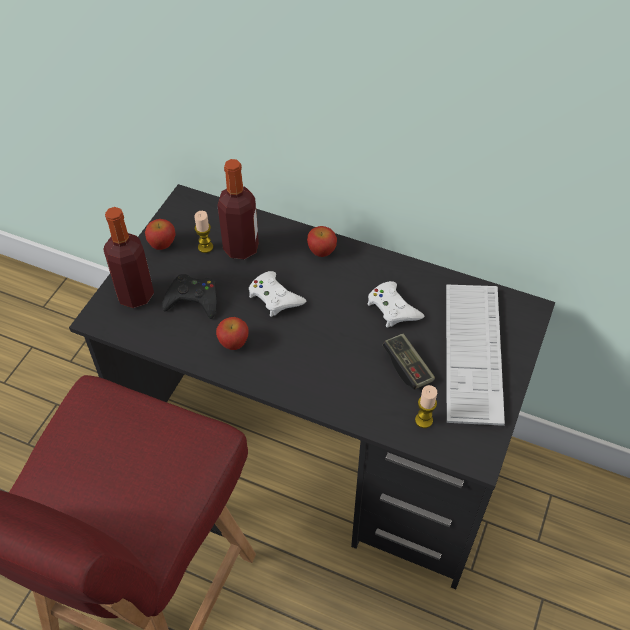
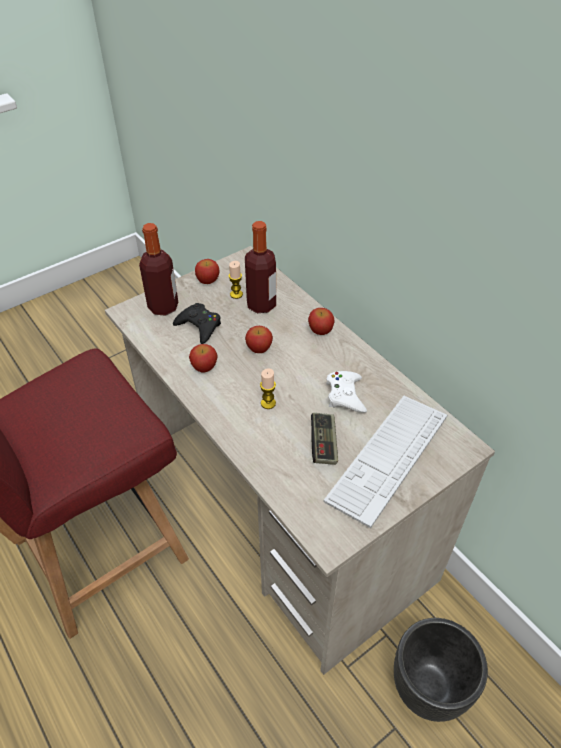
camera: 30 degrees right, 5 degrees down
black desk [69,184,555,589] -> beige desk [105,246,495,675]
white game controller [249,271,306,317] -> apple [245,326,273,353]
candle [415,385,437,428] -> candle moved to [260,368,276,409]
none -> black planter [394,618,488,722]

